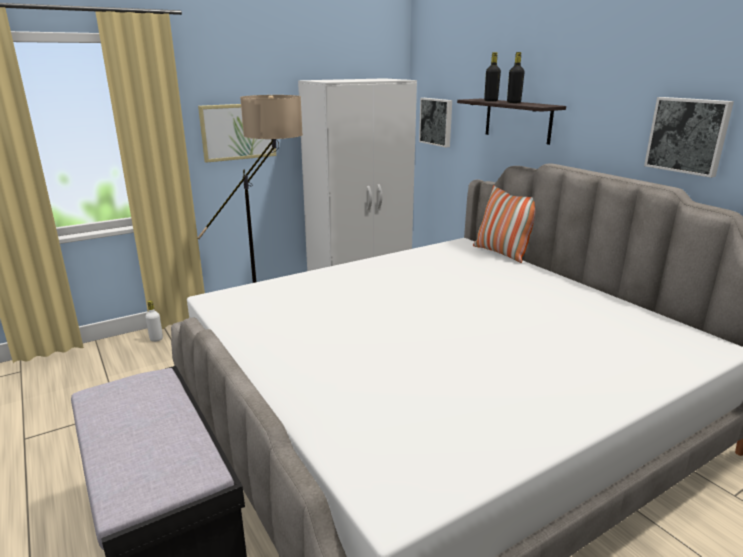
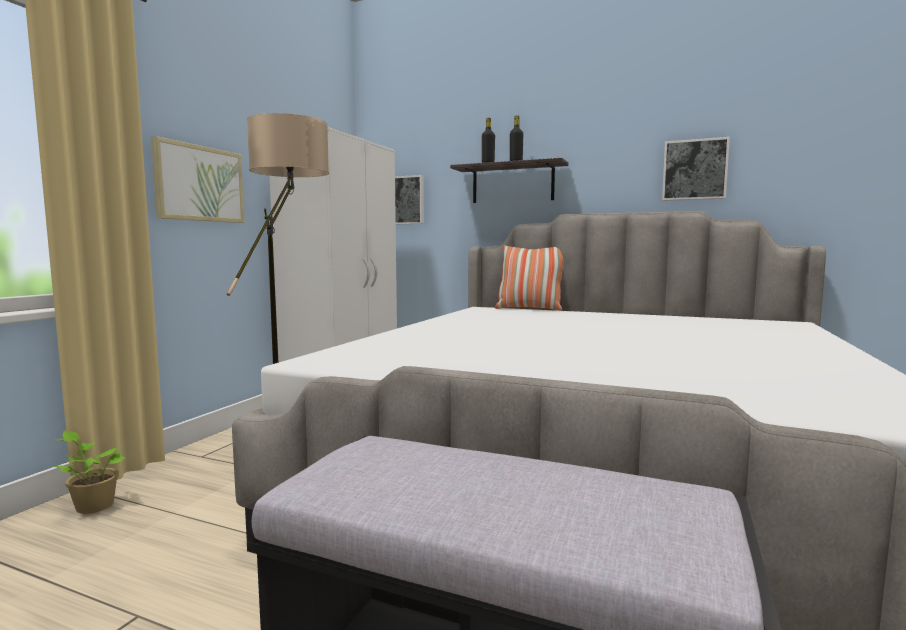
camera: 35 degrees left, 15 degrees down
white bottle [145,300,163,342] -> potted plant [54,430,125,514]

